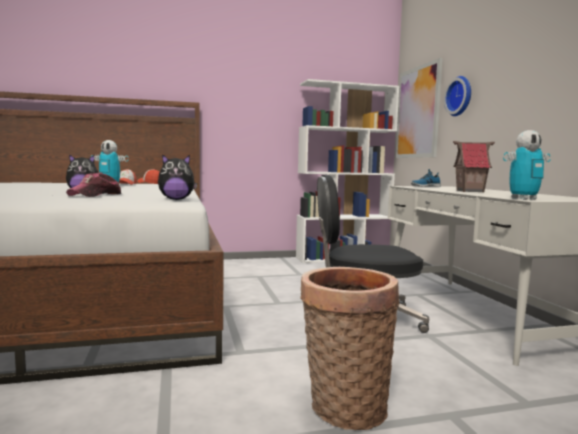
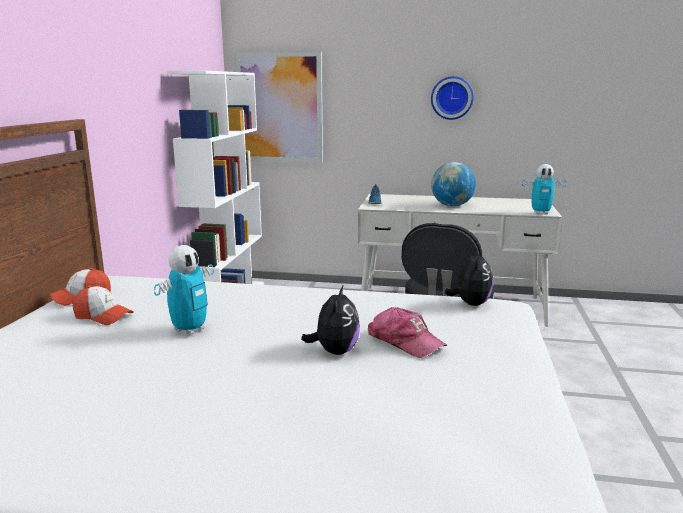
camera: 65 degrees left, 10 degrees up
basket [300,267,399,430] -> none
wall clock [444,76,471,116] -> wall clock moved to [431,76,473,120]
toy house [453,141,495,192] -> globe [431,162,476,206]
toy robot [503,130,551,200] -> toy robot turned 90 degrees clockwise [522,164,566,215]

